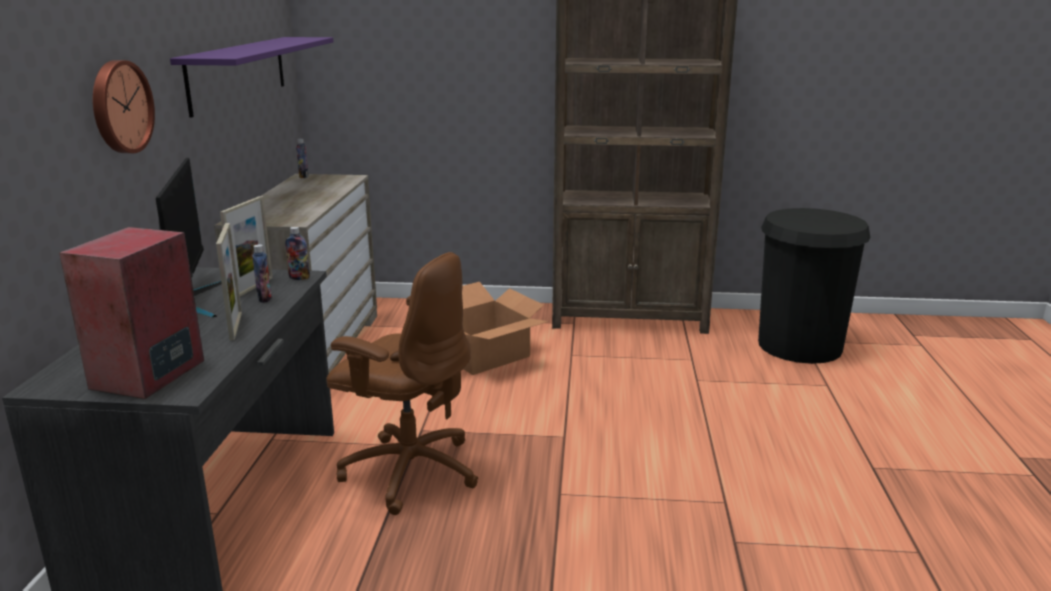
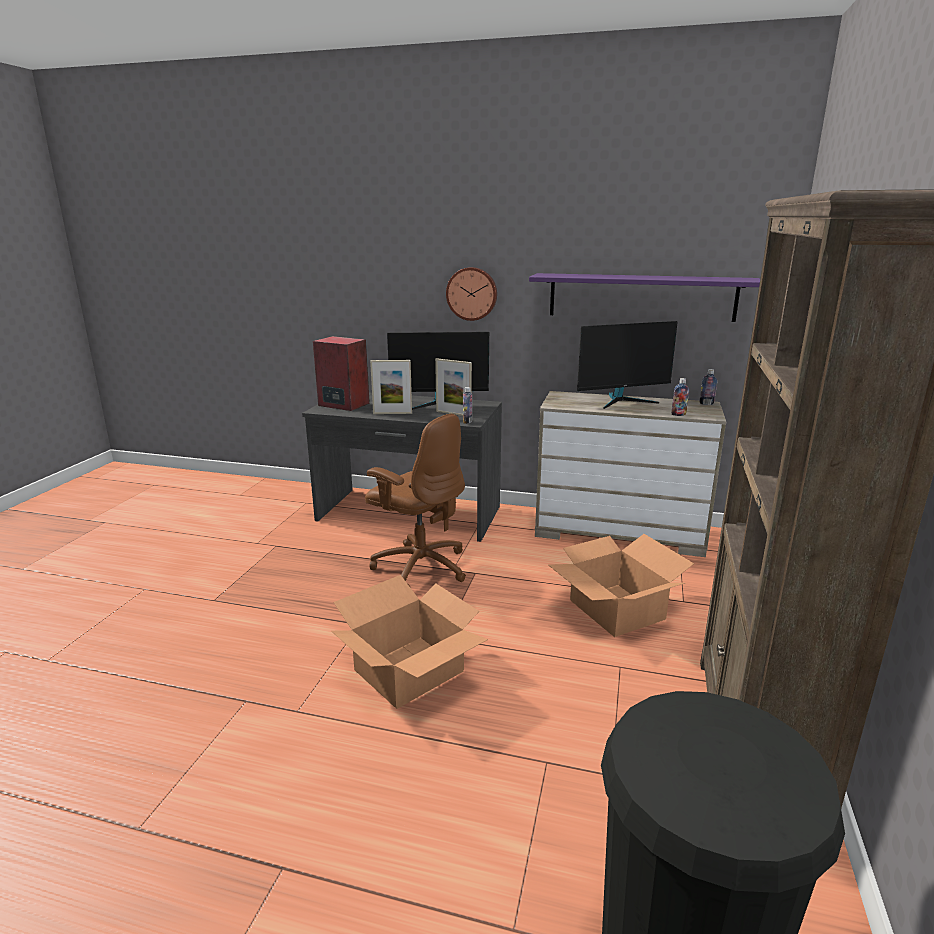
camera: 100 degrees right, 0 degrees up
bottle [252,244,272,303] -> bottle moved to [671,378,689,416]
brown office chair [326,252,478,515] -> brown office chair turned 90 degrees counterclockwise [365,414,466,588]
none -> cardboard box [331,575,488,709]
none -> monitor [577,321,678,409]

